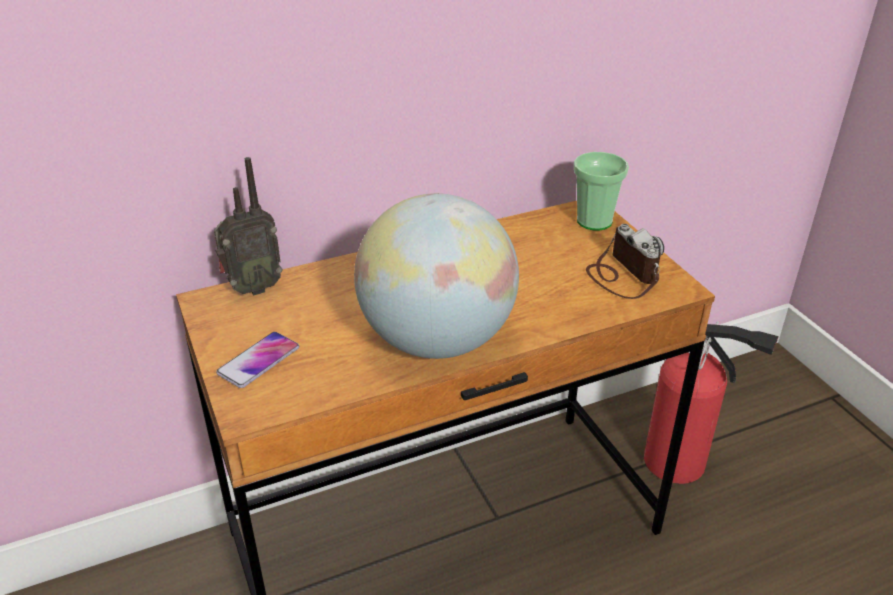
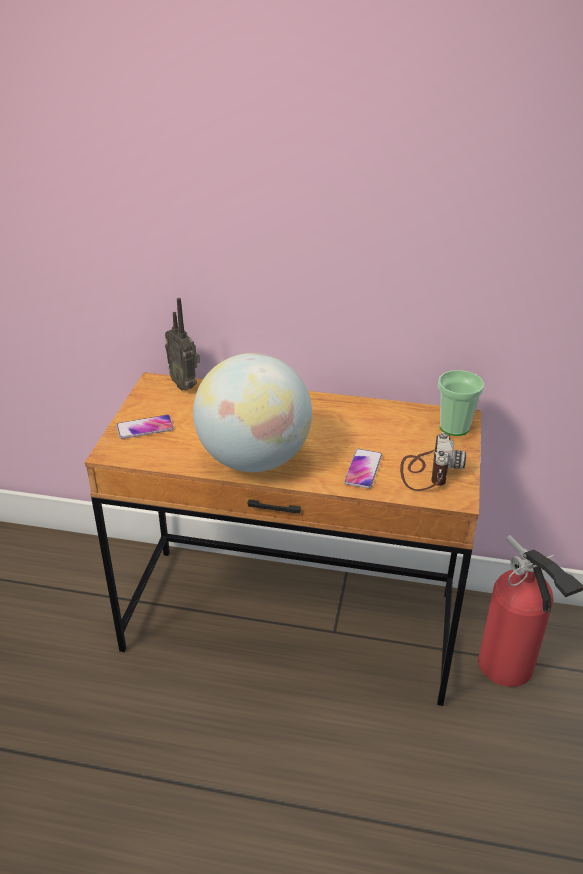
camera: 35 degrees right, 0 degrees up
radio [214,157,283,296] -> radio turned 45 degrees clockwise [165,298,200,391]
none -> phone [344,449,382,489]

